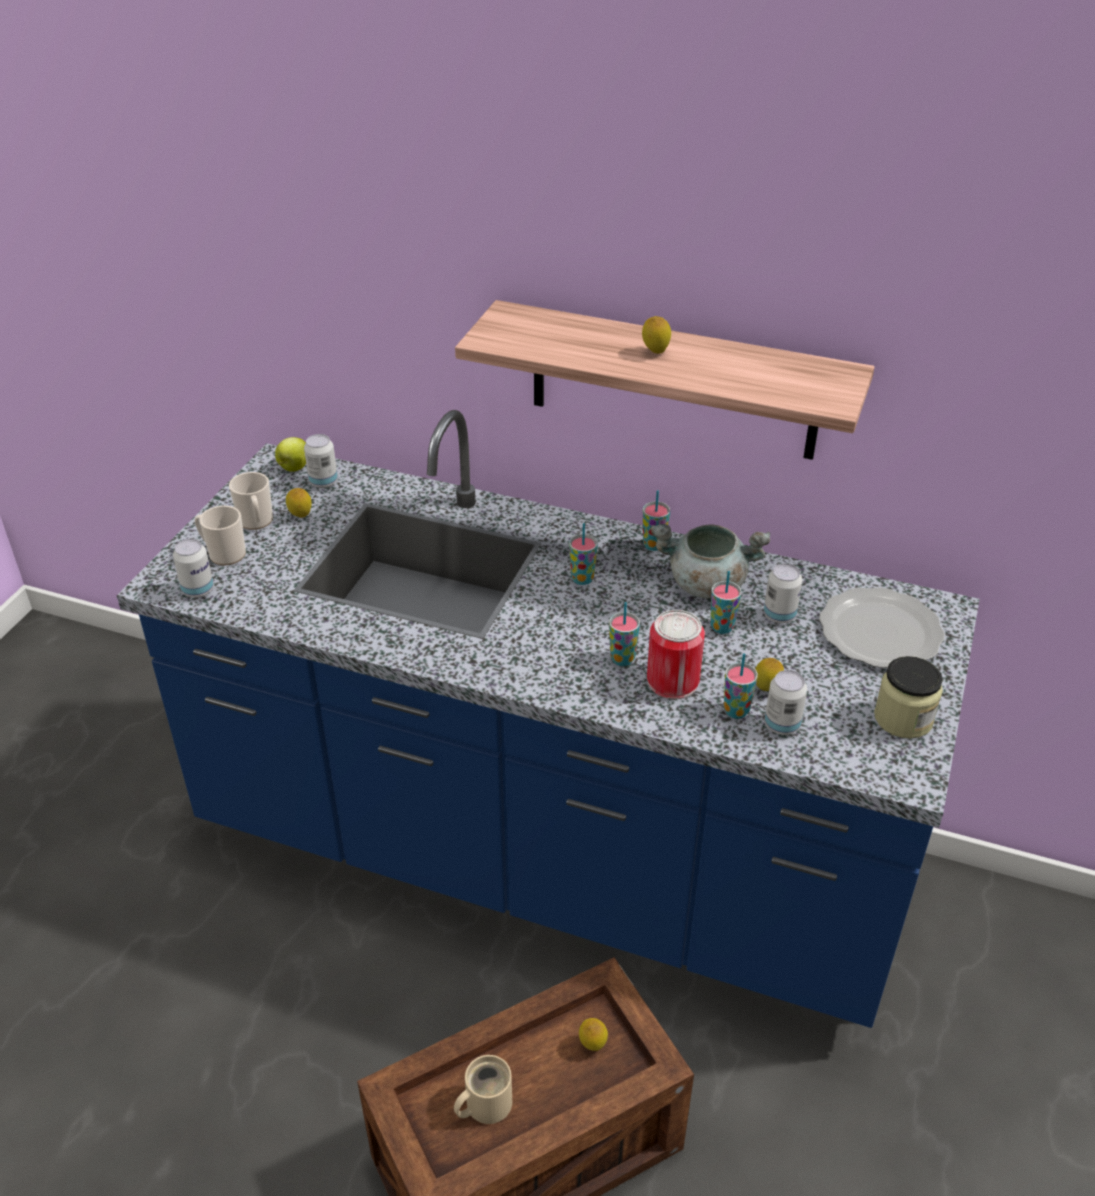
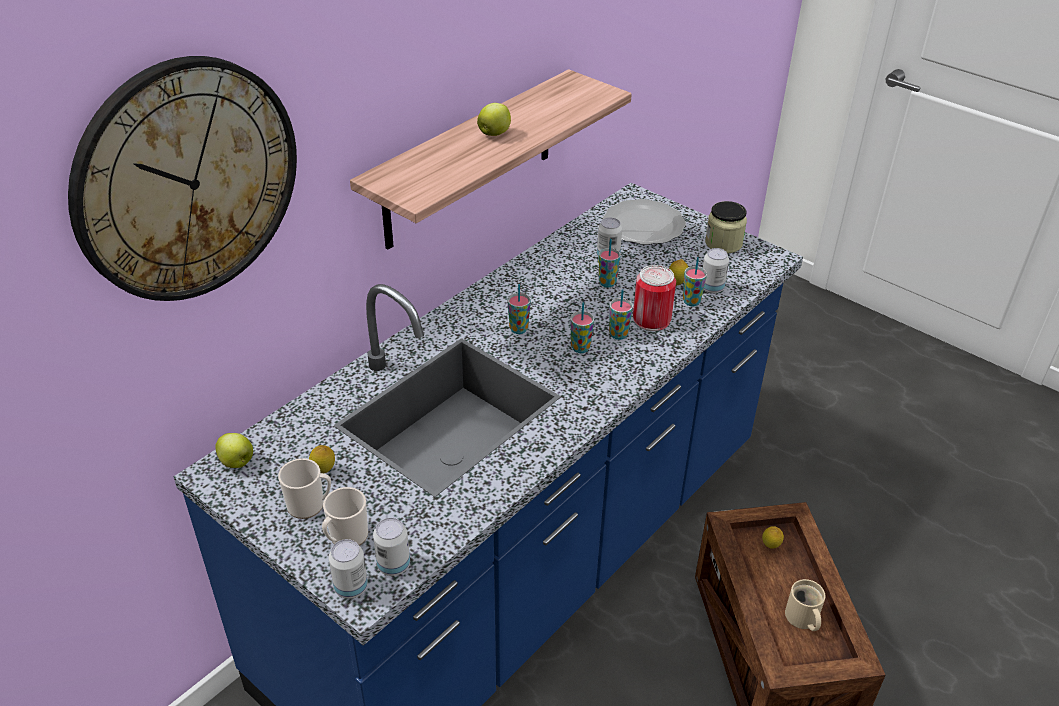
camera: 70 degrees left, 0 degrees up
can [304,434,338,488] -> can moved to [329,539,368,599]
lemon [642,316,671,354] -> apple [477,103,511,136]
cup [643,490,670,551] -> cup moved to [570,302,594,353]
grey cooking pot [651,524,770,599] -> none
none -> wall clock [68,56,297,301]

